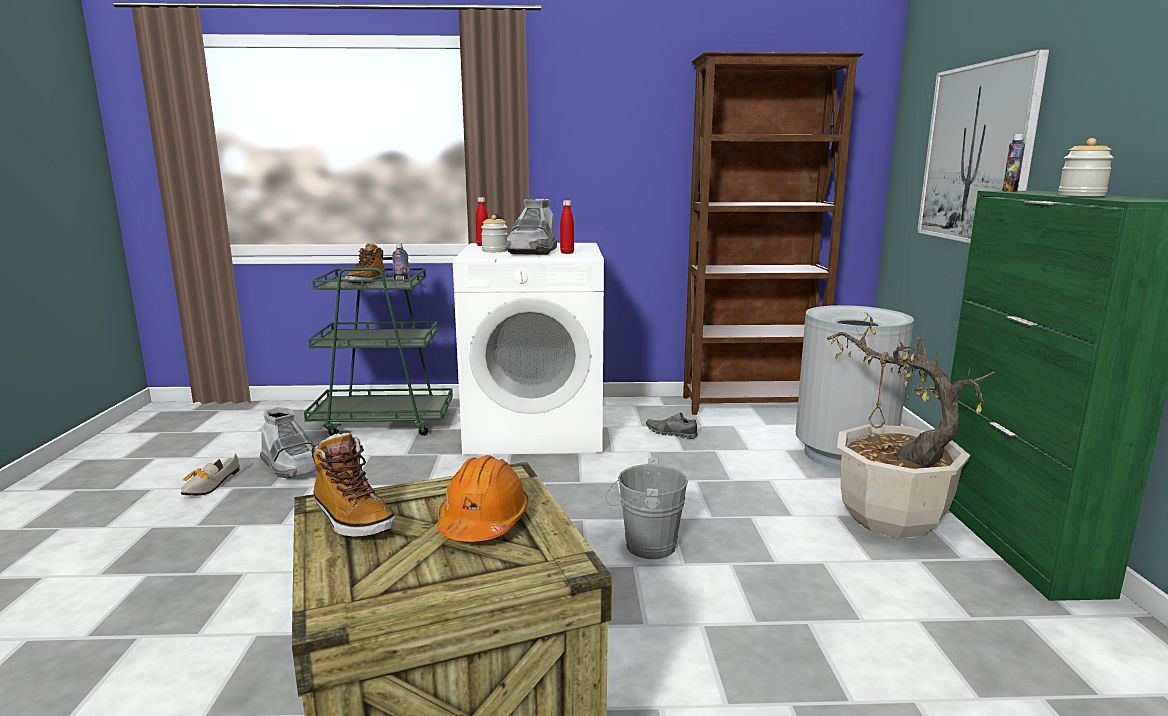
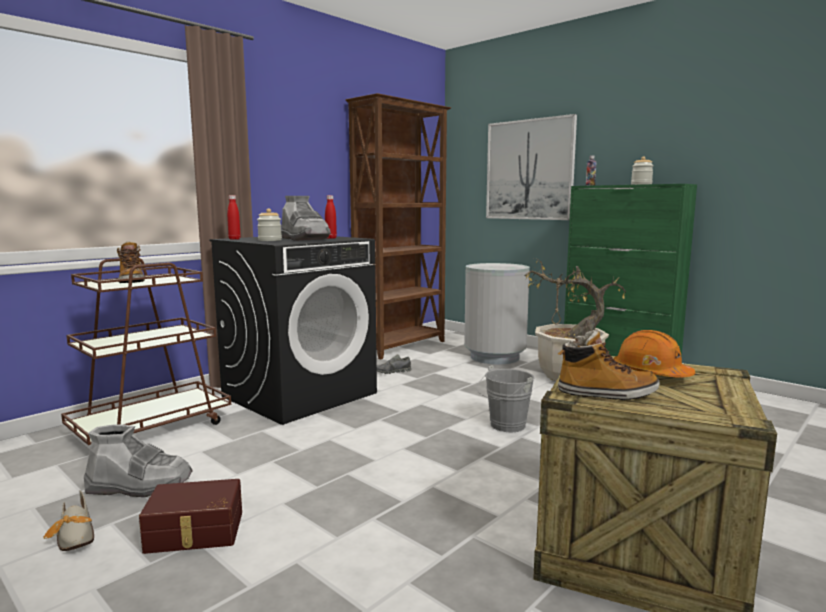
camera: 45 degrees left, 5 degrees down
green cart [304,257,453,436] -> brown cart [61,258,231,445]
bottle [392,243,410,283] -> none
white washing machine [453,243,604,455] -> black washing machine [209,236,377,425]
none -> brown storage box [139,479,242,554]

